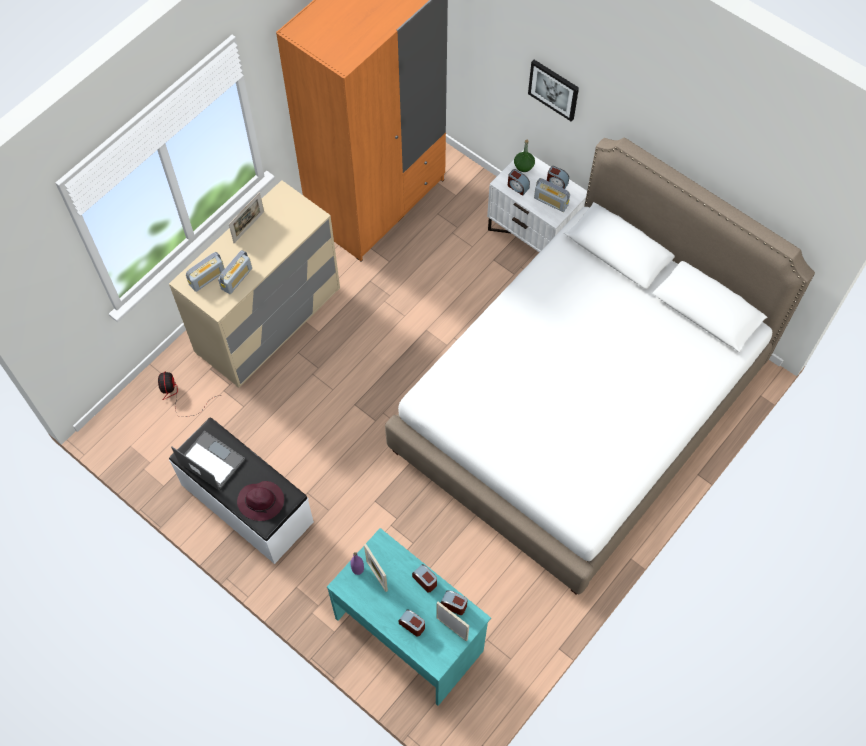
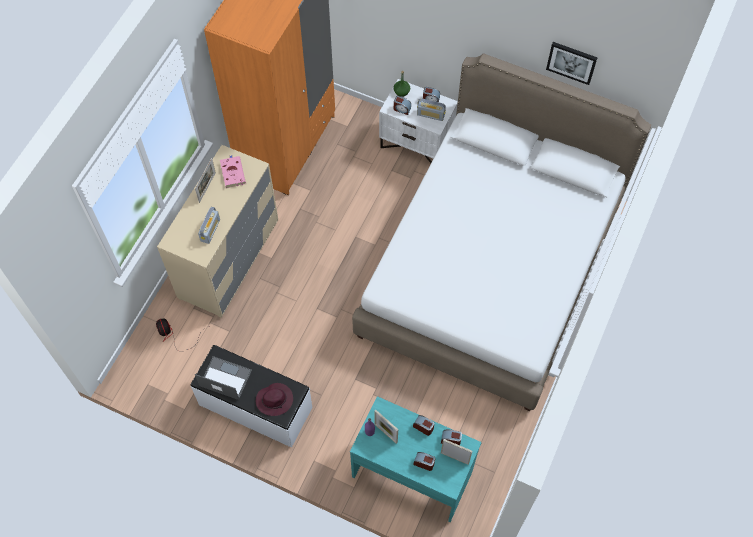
camera: 15 degrees left, 0 degrees up
radio [186,252,225,292] -> none
picture [528,60,579,121] -> picture moved to [546,42,597,85]
none -> pink book [220,155,246,188]

